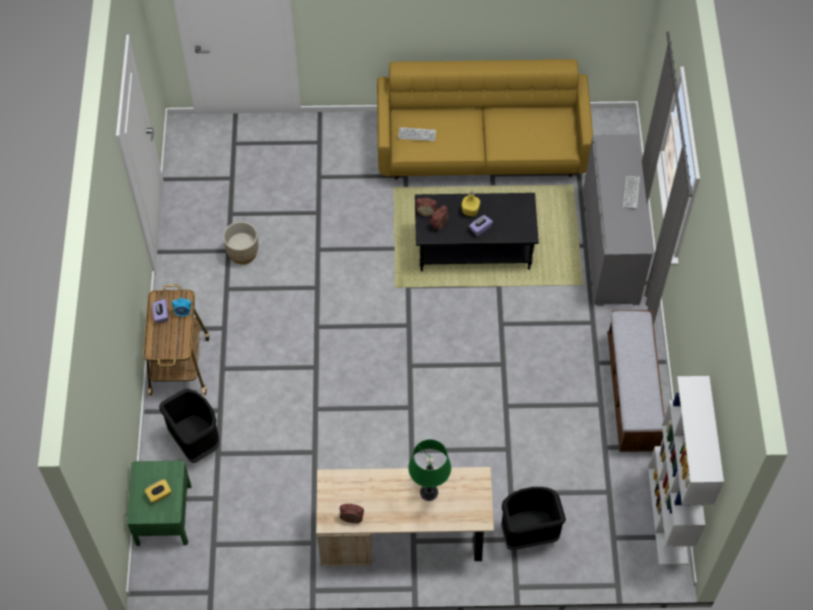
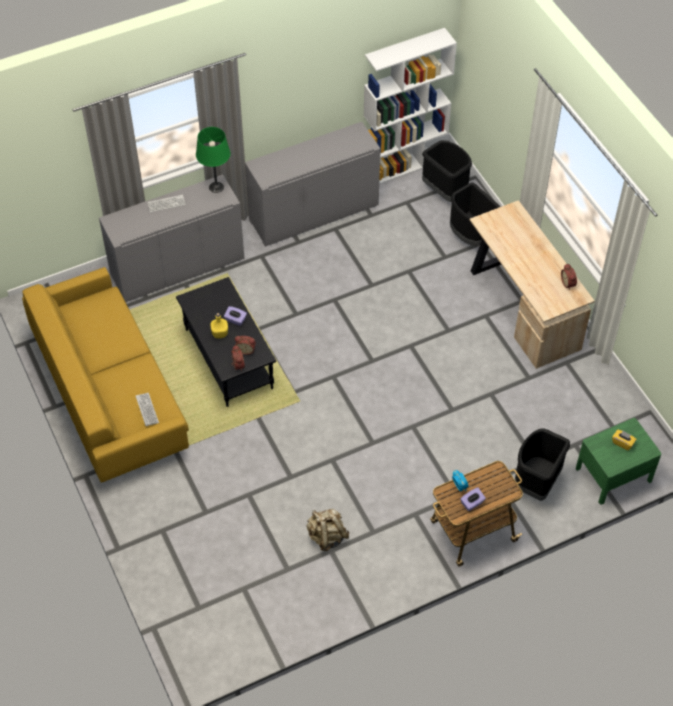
camera: 115 degrees left, 5 degrees down
beige planter [223,221,258,264] -> beige backpack [306,509,349,551]
green table lamp [408,439,451,501] -> green table lamp moved to [196,127,231,193]
bench [608,310,665,452] -> grey cabinet [245,122,381,246]
none -> black trash can [422,140,472,202]

